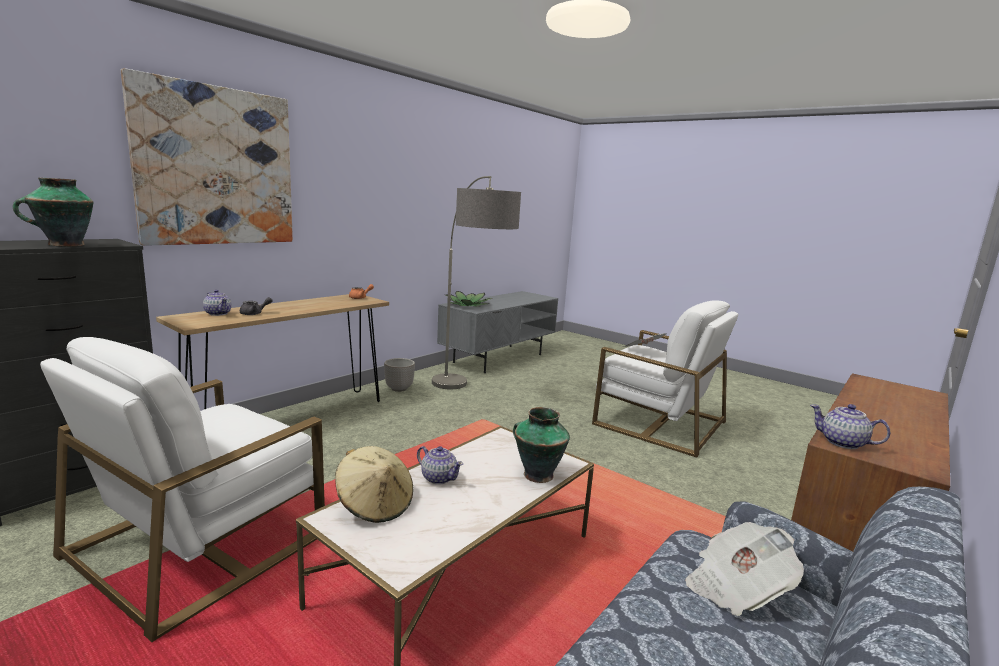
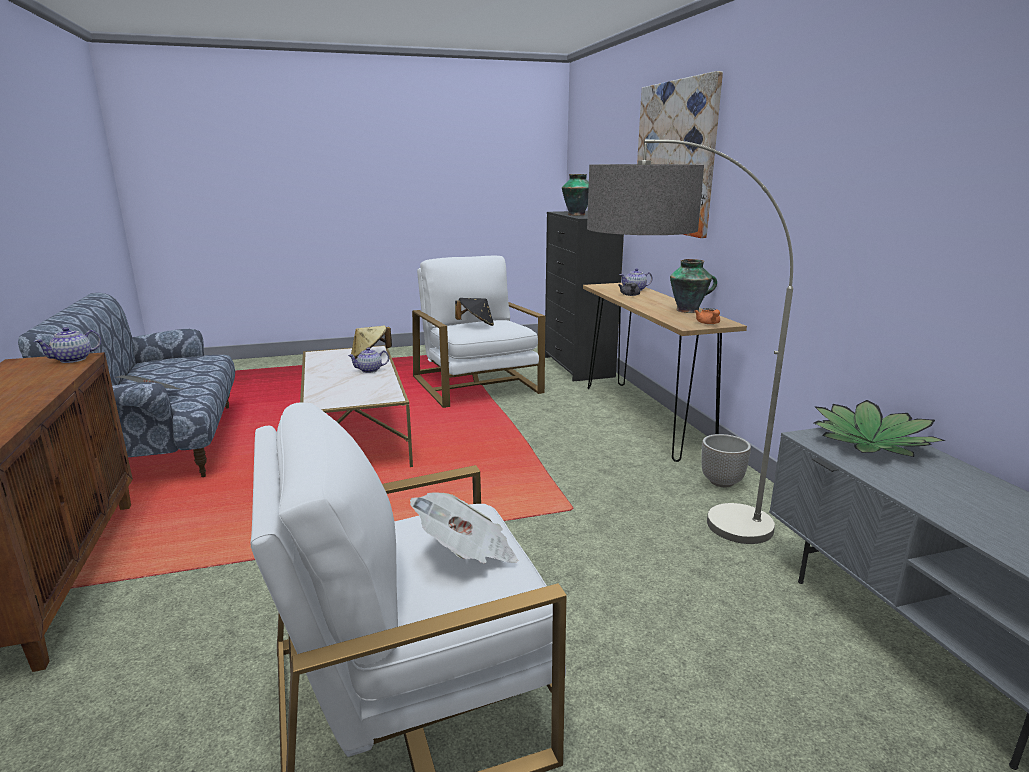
camera: 125 degrees right, 5 degrees up
vase [513,407,570,483] -> vase moved to [670,259,717,313]
teapot [810,404,890,449] -> teapot turned 150 degrees clockwise [34,327,101,363]
none -> black hat [455,298,494,326]

